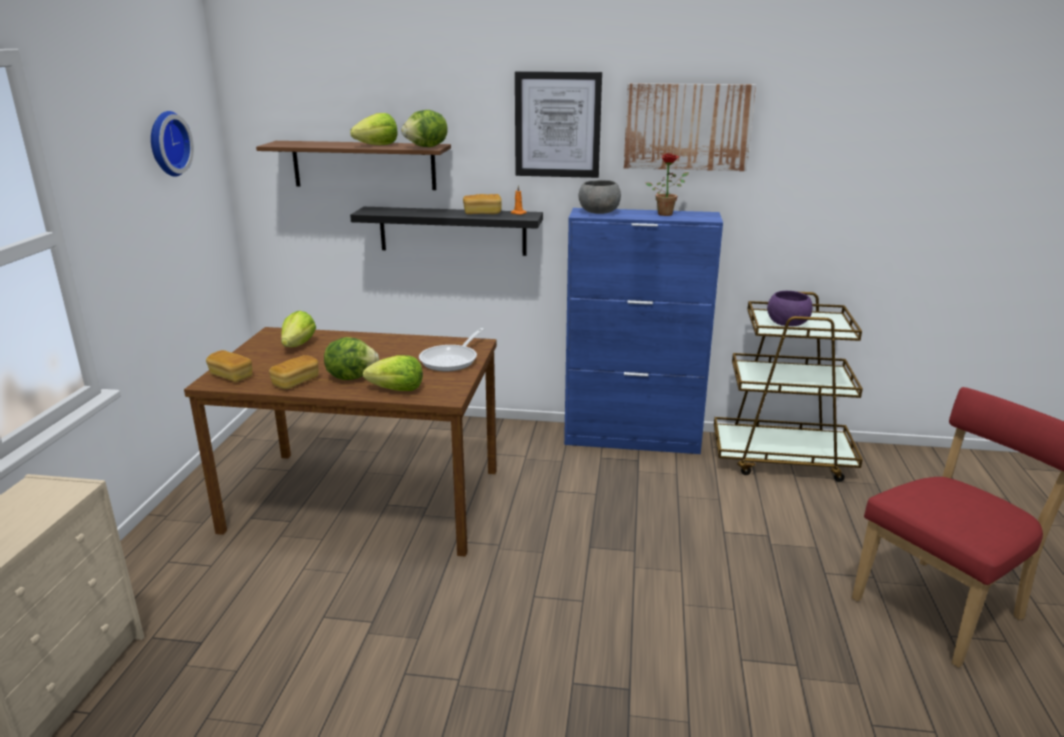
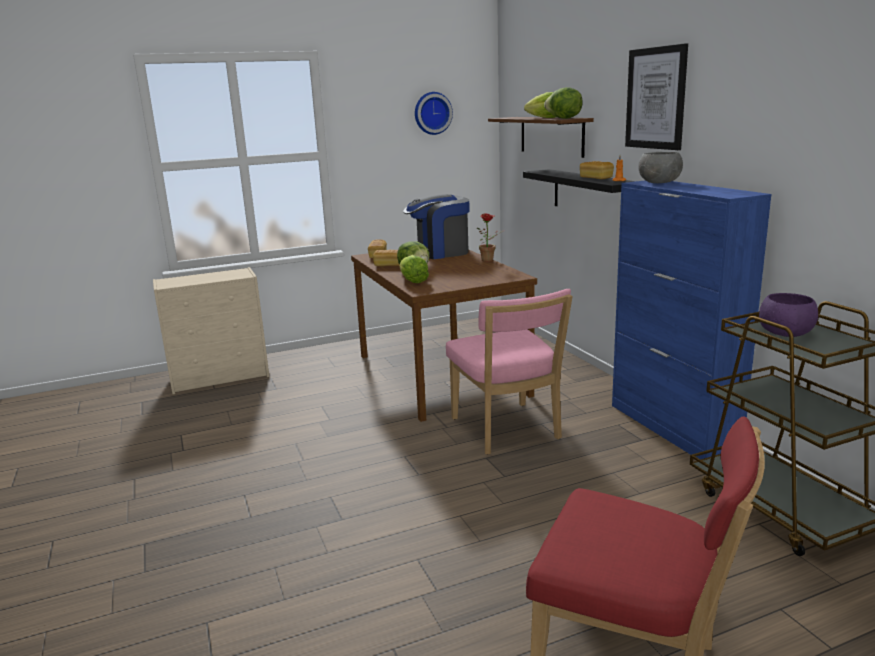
camera: 60 degrees right, 5 degrees down
lettuce [281,311,316,347] -> coffee machine [403,194,470,259]
frying pan [419,328,484,371] -> none
picture [624,83,756,171] -> none
potted plant [646,153,689,216] -> potted plant moved to [477,213,503,262]
none -> pink chair [446,289,573,455]

